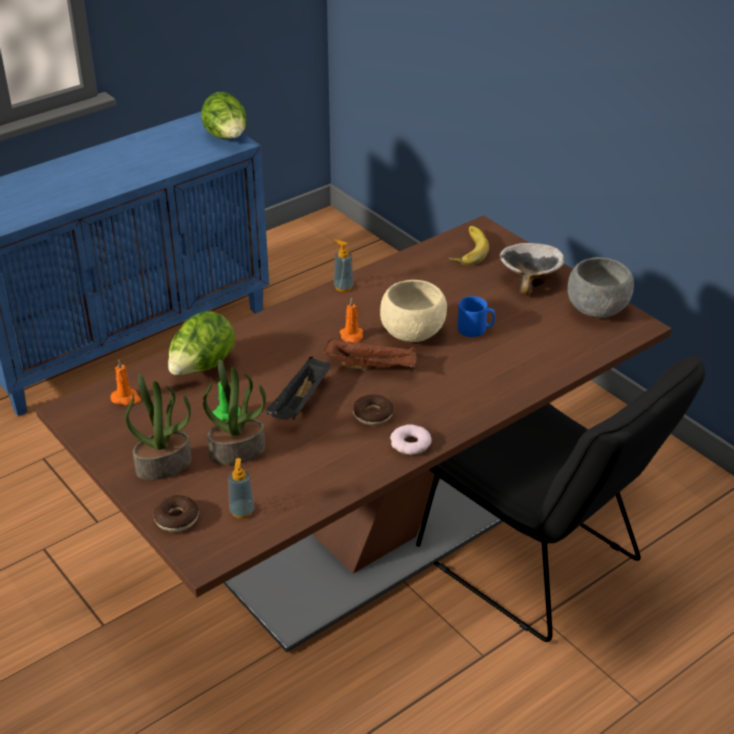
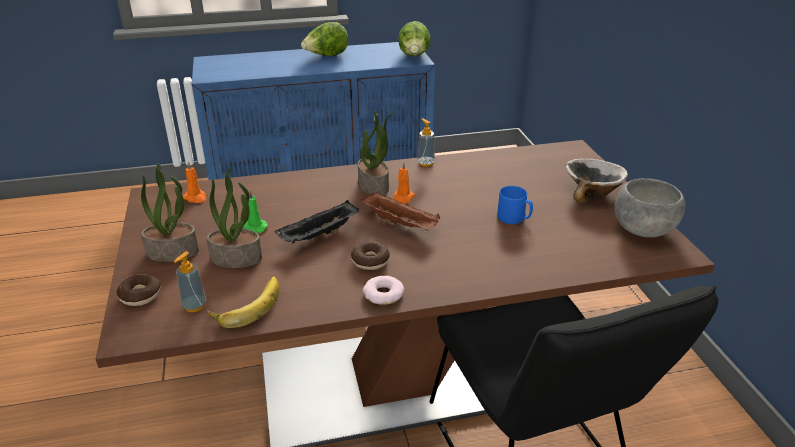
camera: 25 degrees right, 5 degrees down
lettuce [168,311,235,375] -> lettuce moved to [301,22,348,56]
beige bowl [380,280,447,342] -> none
banana [448,226,489,266] -> banana moved to [207,277,279,328]
none -> potted plant [358,111,392,196]

